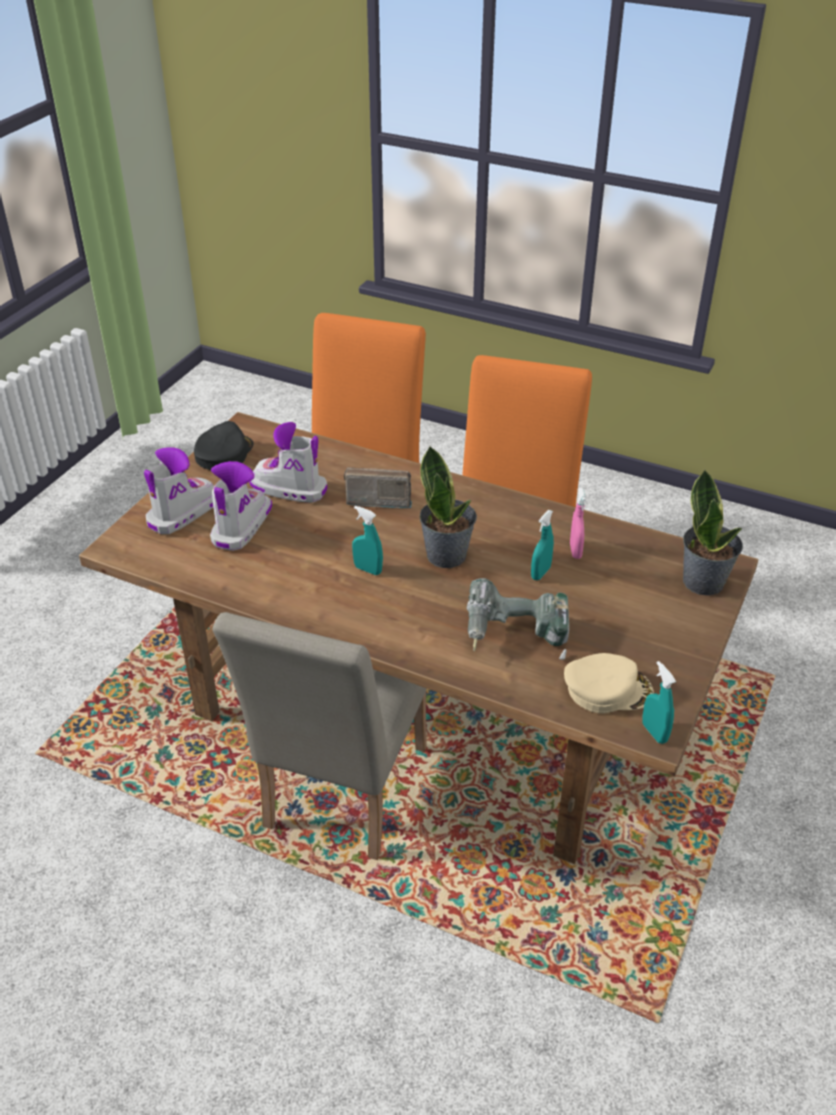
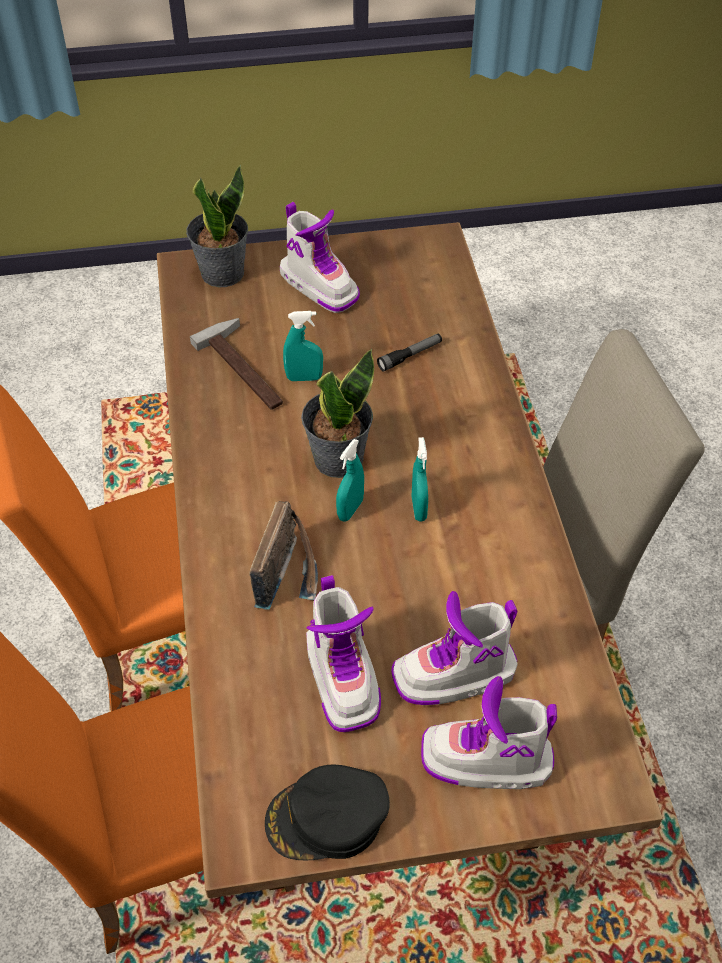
camera: 125 degrees left, 10 degrees up
radio [344,467,412,508] -> radio turned 135 degrees counterclockwise [250,501,318,610]
power drill [467,578,569,660] -> flashlight [377,334,442,372]
beige cap [564,653,654,713] -> none
pink spray bottle [570,488,586,559] -> hammer [190,318,283,410]
turquoise spray bottle [642,661,676,744] -> turquoise spray bottle moved to [336,439,364,522]
none -> boot [280,202,360,313]

